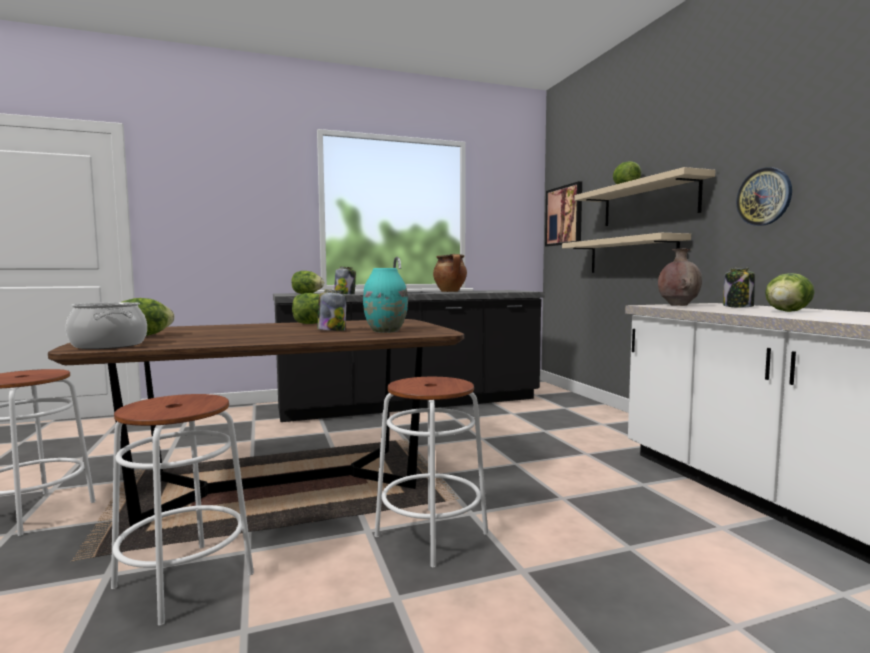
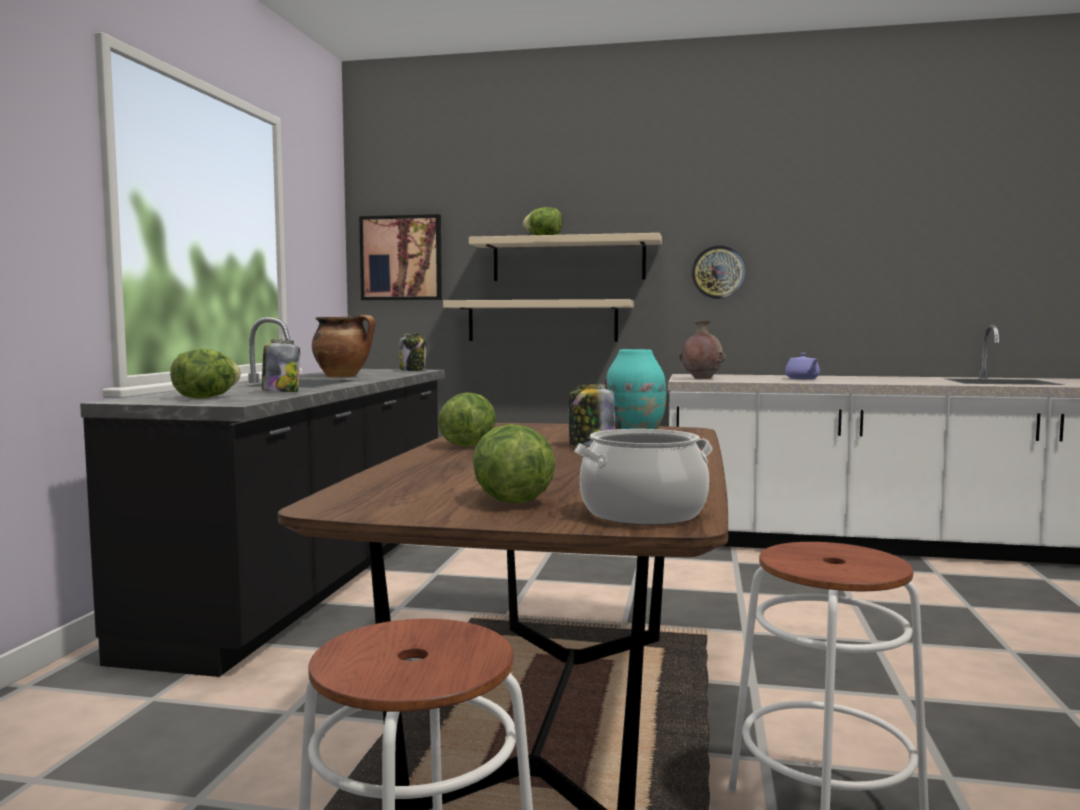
camera: 60 degrees left, 0 degrees up
white stool [375,377,488,567] -> none
jar [723,268,755,308] -> jar moved to [400,334,426,371]
lettuce [765,273,815,312] -> purple teapot [785,353,820,379]

